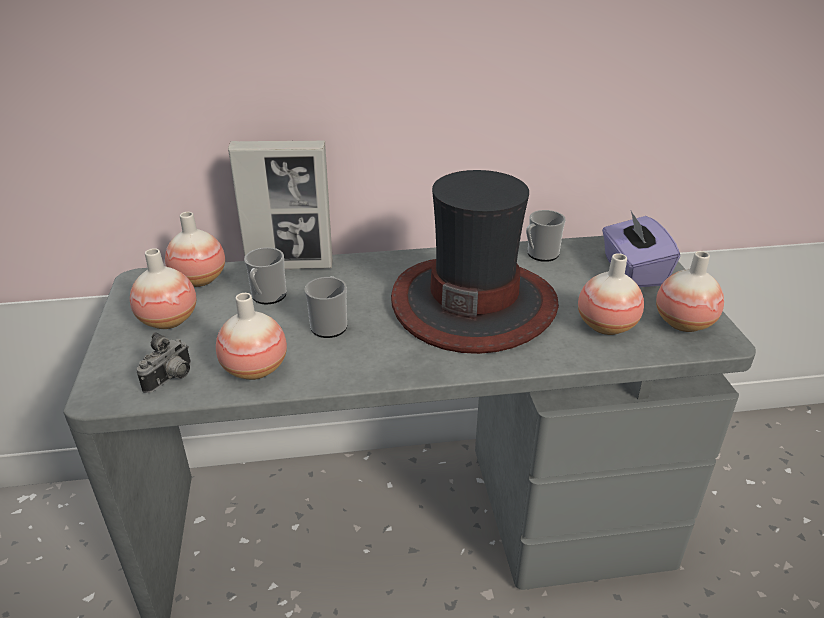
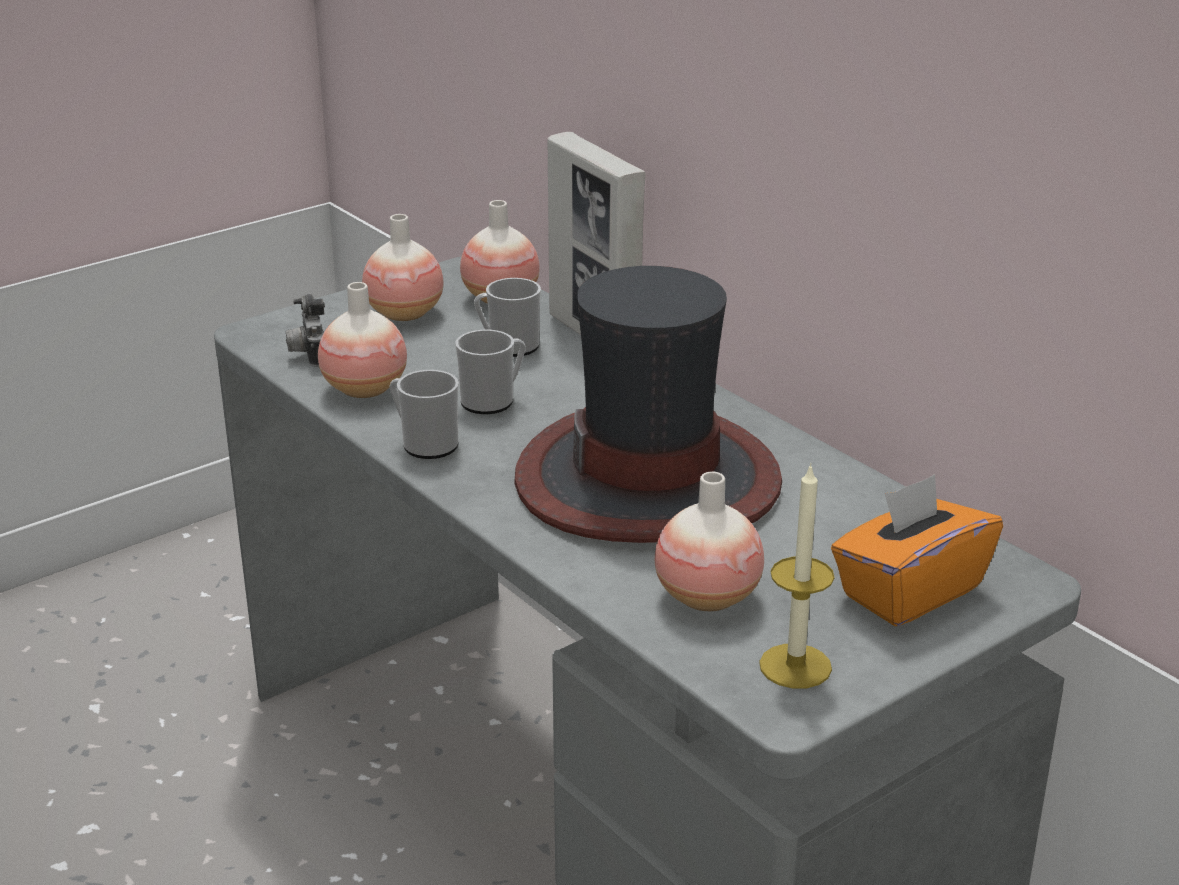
camera: 60 degrees right, 5 degrees down
camera [136,332,191,393] -> camera turned 75 degrees clockwise [286,294,325,367]
mug [526,210,566,262] -> mug moved to [389,370,459,459]
purple tissue box [602,211,680,287] -> orange tissue box [831,474,1003,626]
vase [656,251,724,332] -> candle [759,463,834,688]

